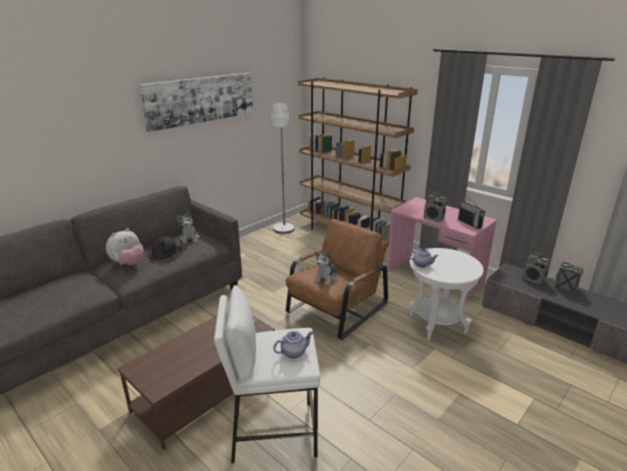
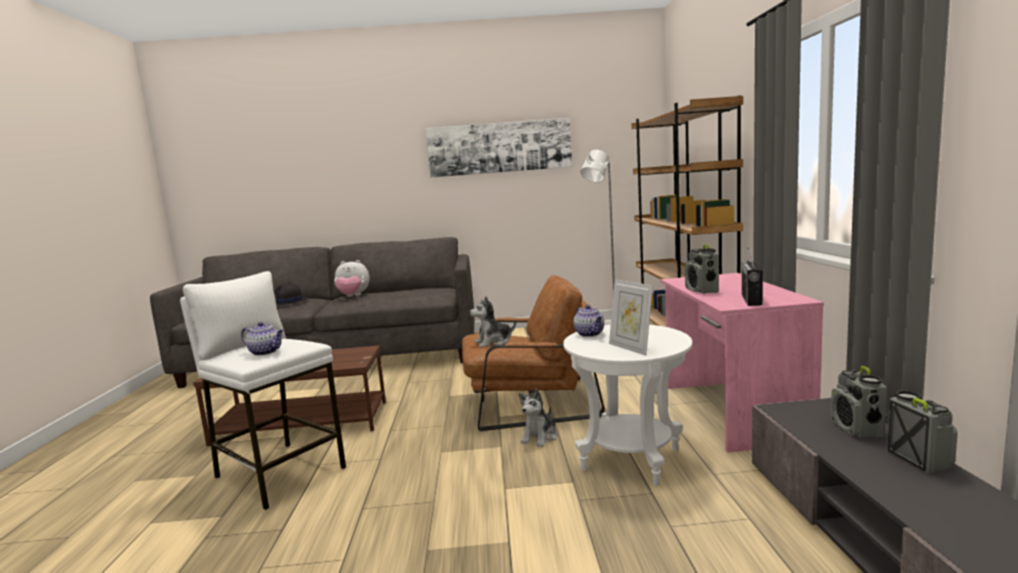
camera: 45 degrees right, 15 degrees down
black hat [147,236,182,260] -> black hat moved to [274,283,308,305]
plush toy [176,211,200,244] -> plush toy moved to [519,388,557,447]
none -> picture frame [609,279,653,356]

